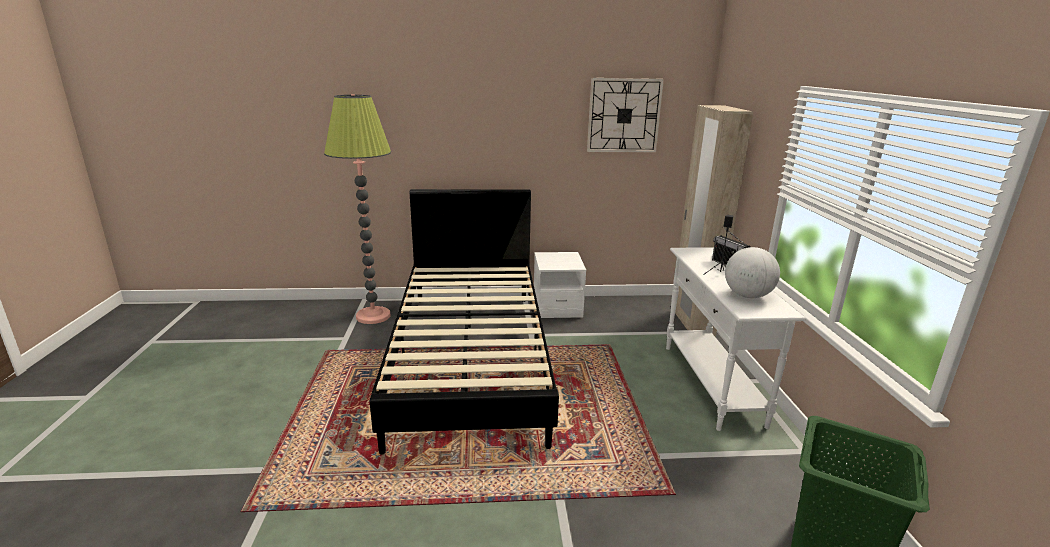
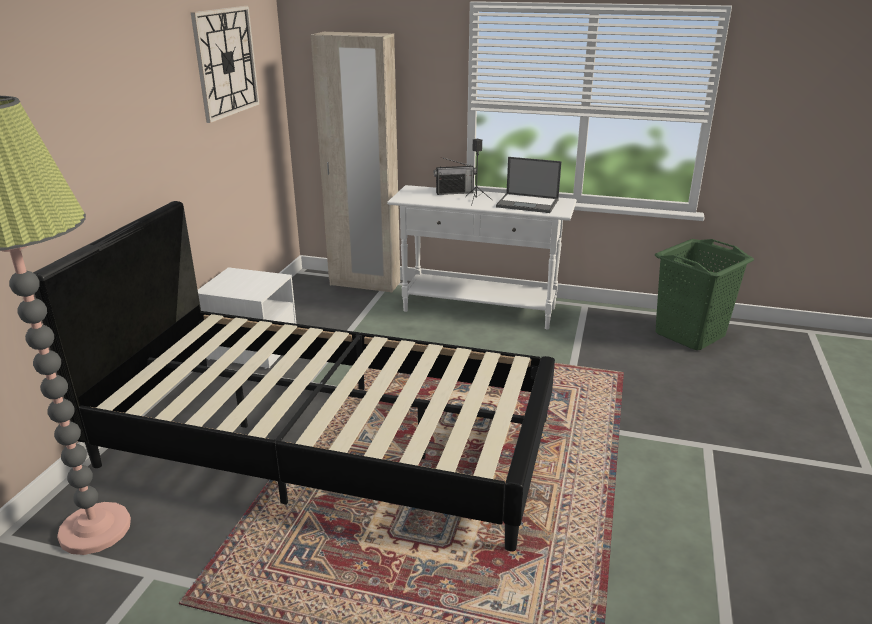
camera: 70 degrees left, 5 degrees up
globe [725,247,780,298] -> laptop [496,157,562,213]

